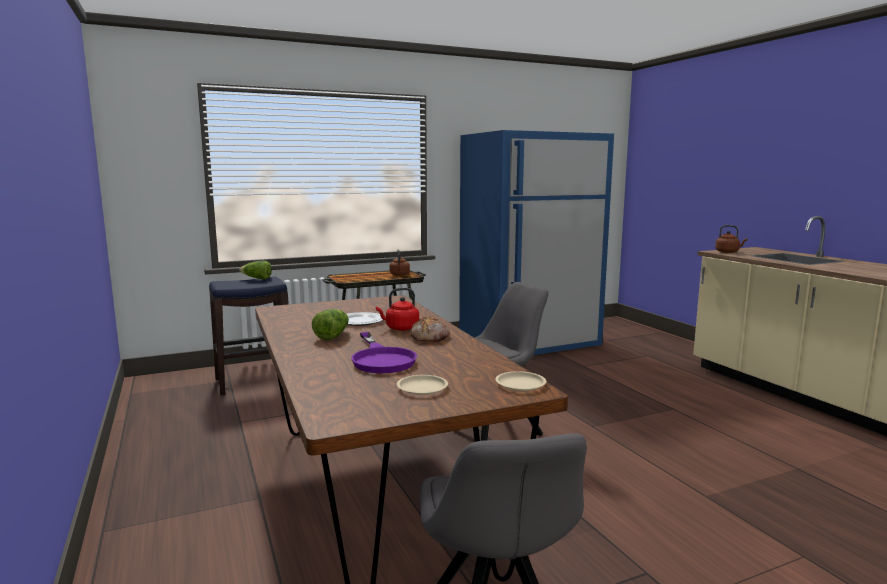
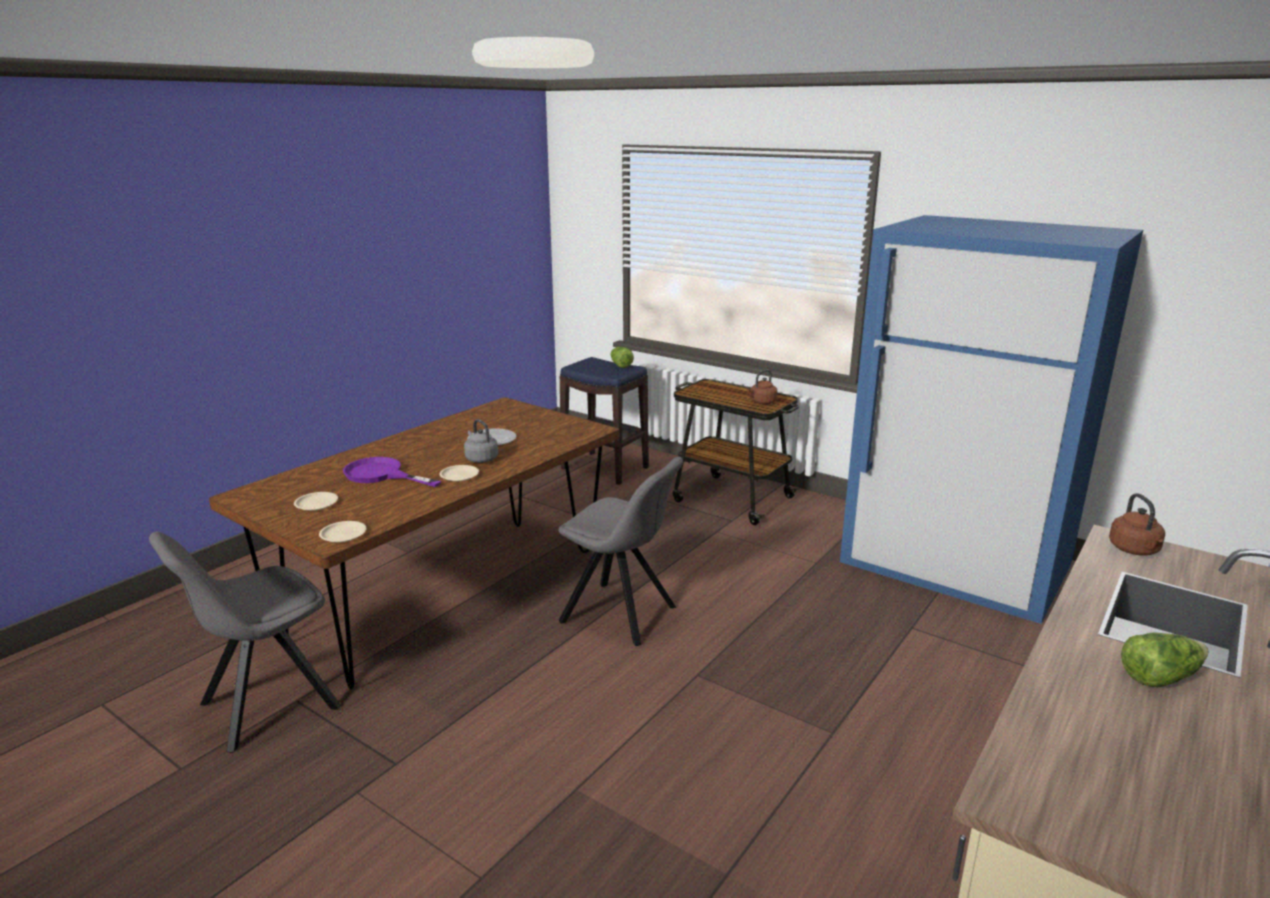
camera: 60 degrees right, 10 degrees up
lettuce [312,309,349,340] -> lettuce moved to [1121,632,1208,687]
purple frying pan [351,332,417,373] -> purple frying pan turned 75 degrees clockwise [343,457,441,487]
red kettle [376,288,419,331] -> grey kettle [464,419,498,463]
bread [411,316,450,342] -> beige plate [439,465,479,481]

